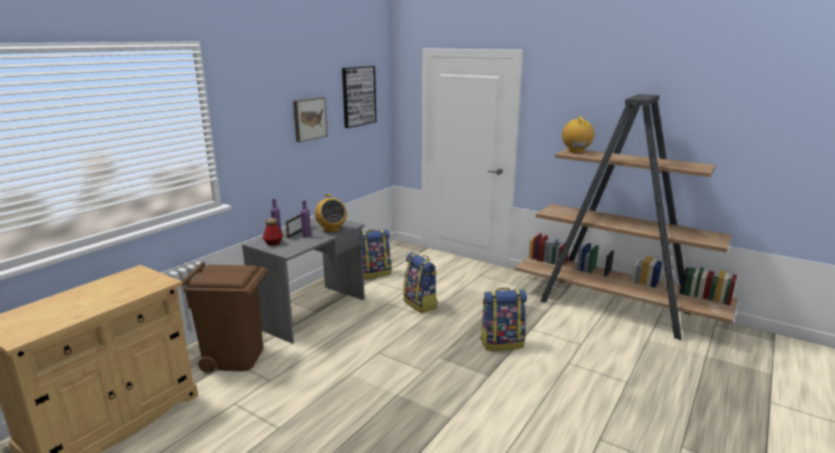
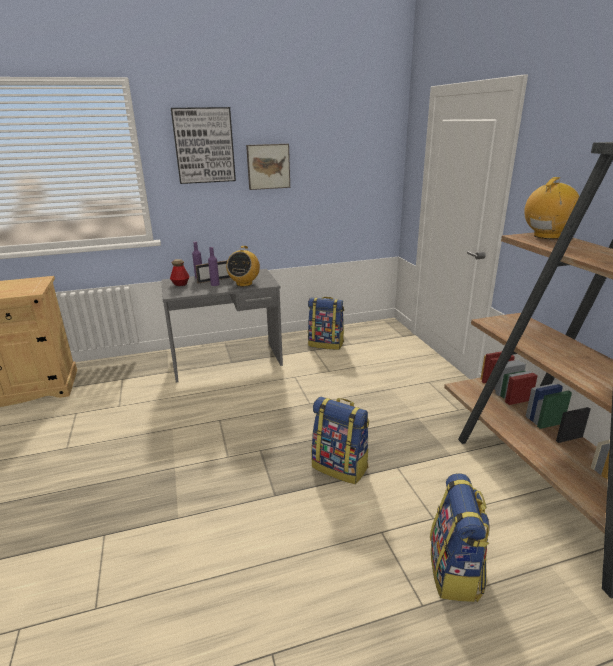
camera: 40 degrees right, 5 degrees up
brown trash can [182,262,268,373] -> none
picture [342,66,376,128] -> picture moved to [171,107,236,184]
backpack [404,252,438,313] -> backpack moved to [430,473,489,602]

